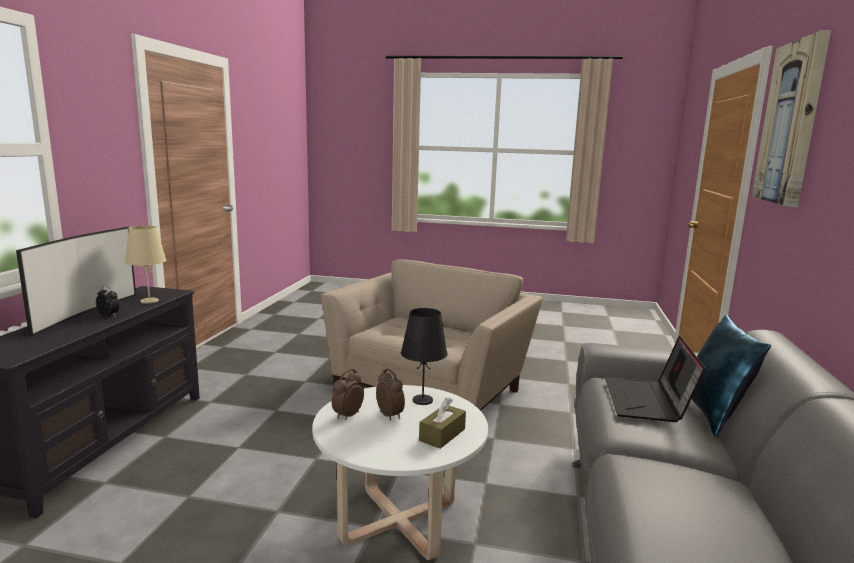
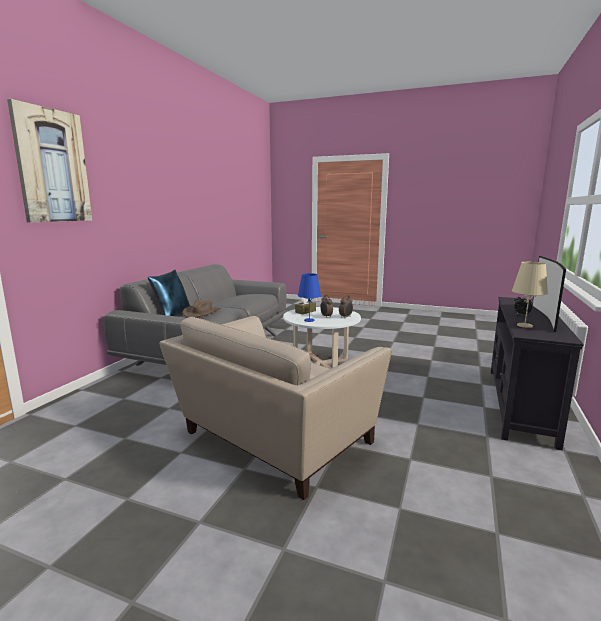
camera: 170 degrees left, 0 degrees up
black table lamp [401,308,448,405] -> blue table lamp [298,273,321,322]
laptop [605,336,706,422] -> brown hat [182,300,221,318]

